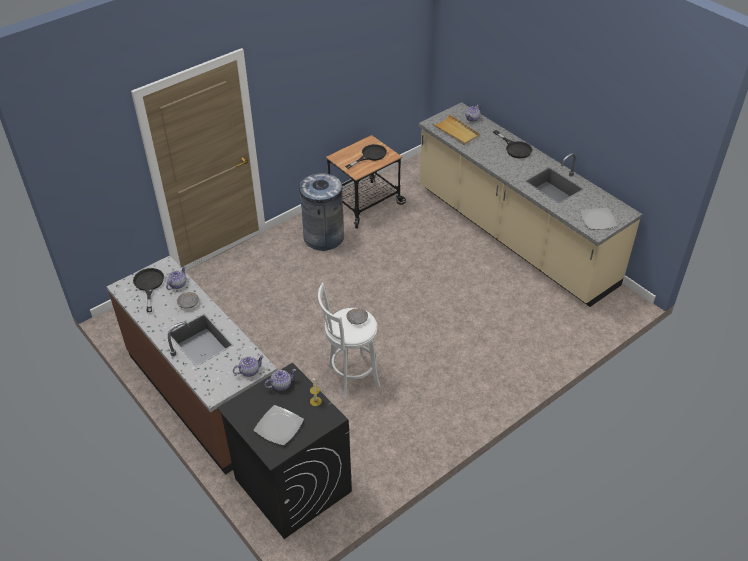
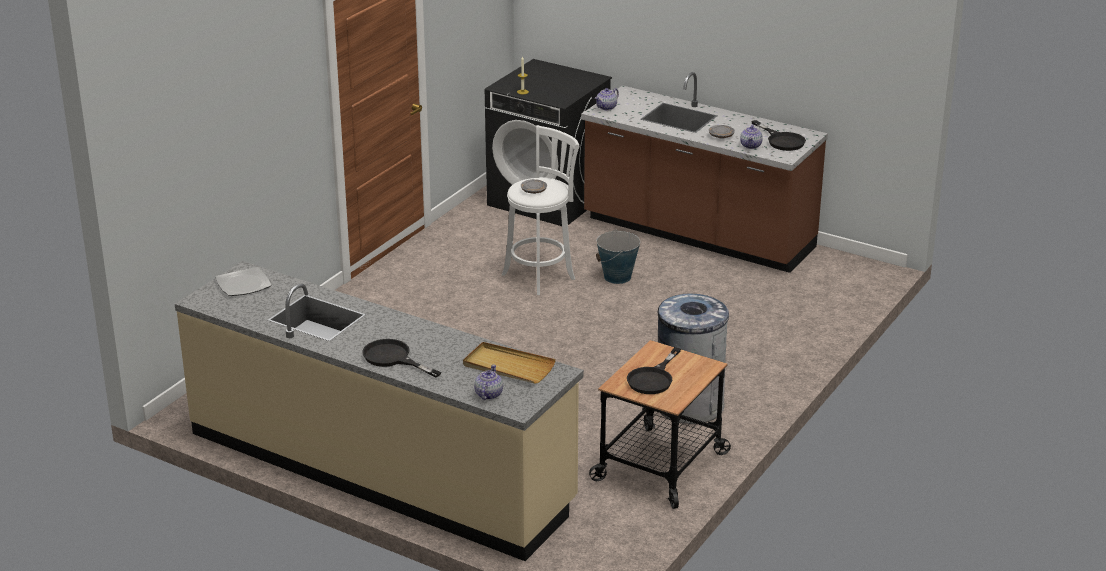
camera: 160 degrees right, 15 degrees down
plate [254,405,304,446] -> none
teapot [265,369,296,391] -> none
none -> bucket [596,229,640,284]

